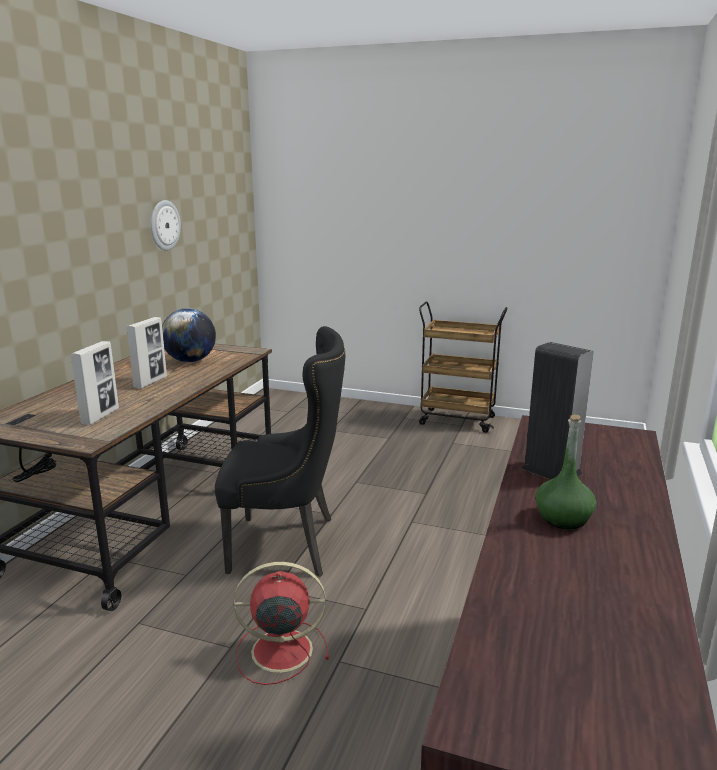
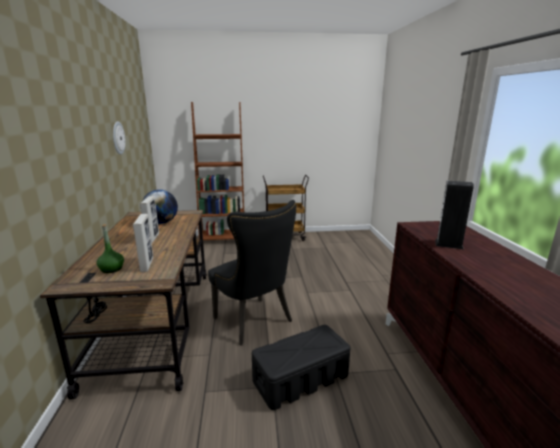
camera: 25 degrees left, 0 degrees up
black chair [215,326,345,577] -> black chair turned 75 degrees clockwise [208,200,296,345]
red fan [233,562,329,685] -> black storage box [252,325,350,410]
green bottle [535,414,596,529] -> green bottle moved to [96,224,124,273]
none -> brown bookcase [191,102,244,240]

